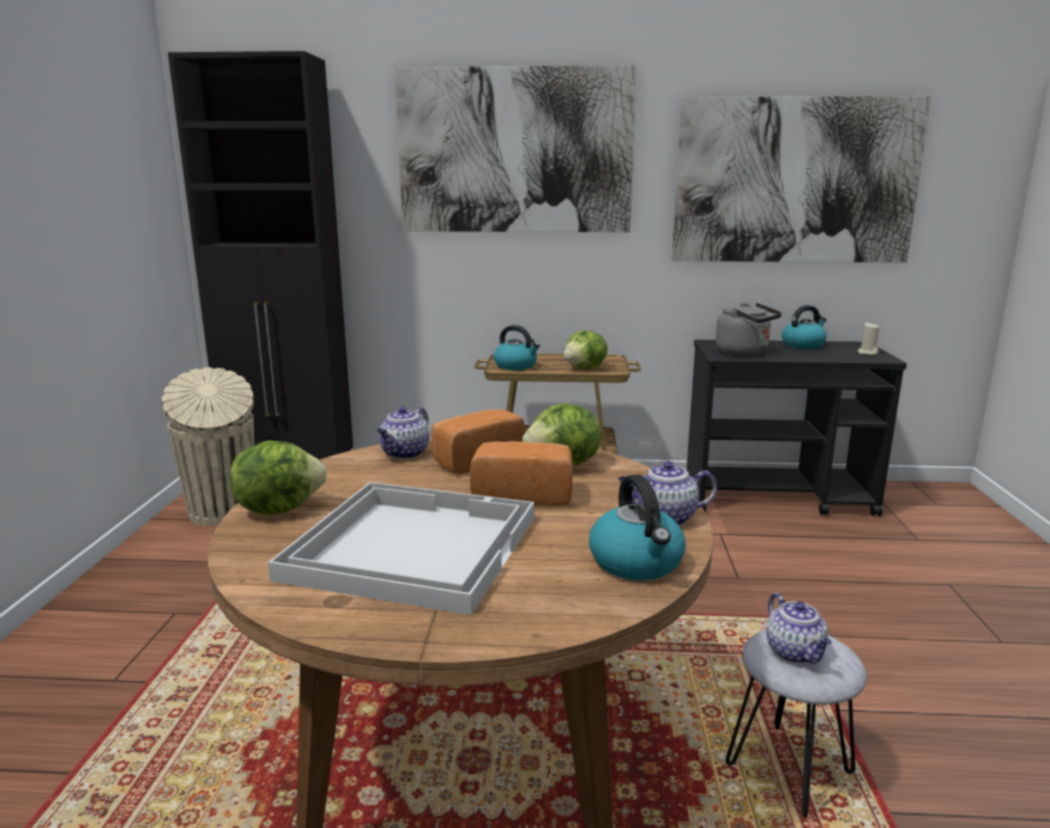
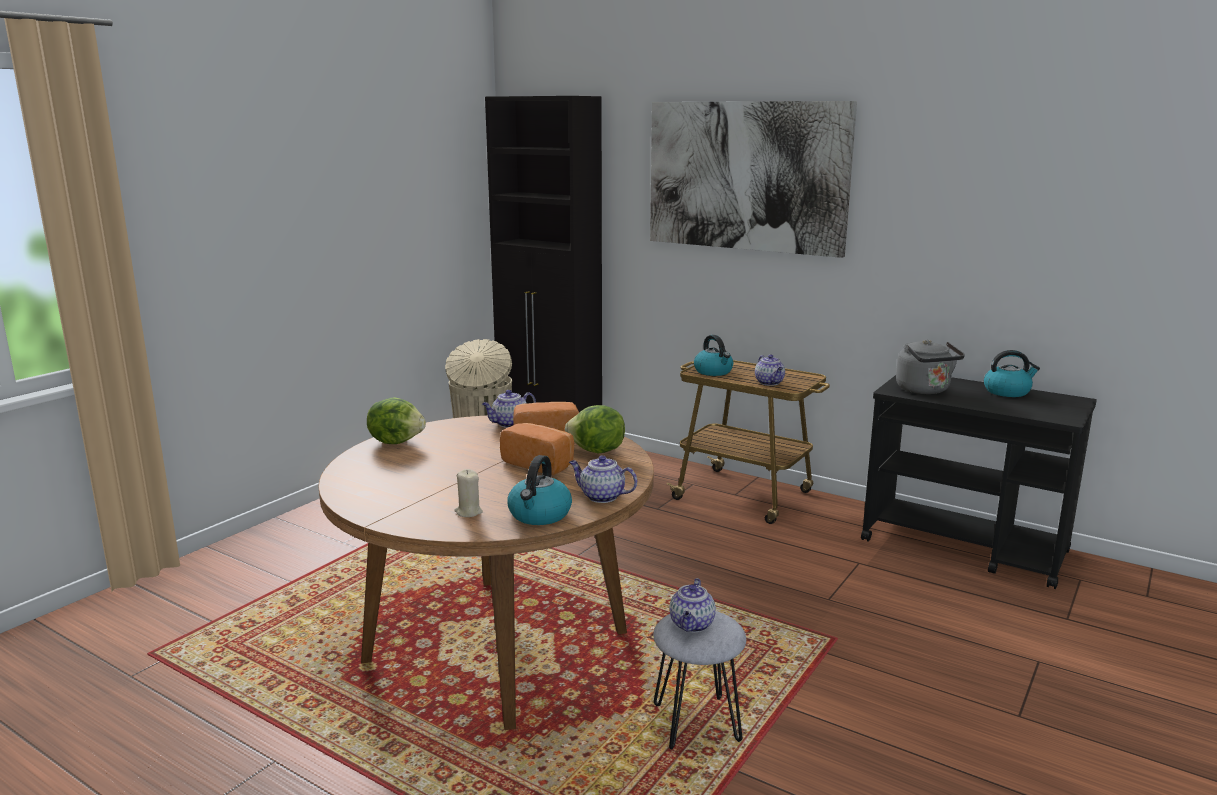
camera: 30 degrees right, 0 degrees up
white tray [268,482,534,615] -> none
lettuce [564,331,608,368] -> teapot [755,355,785,386]
picture [672,96,932,263] -> none
beige candle [857,322,880,355] -> beige candle moved to [454,469,483,517]

